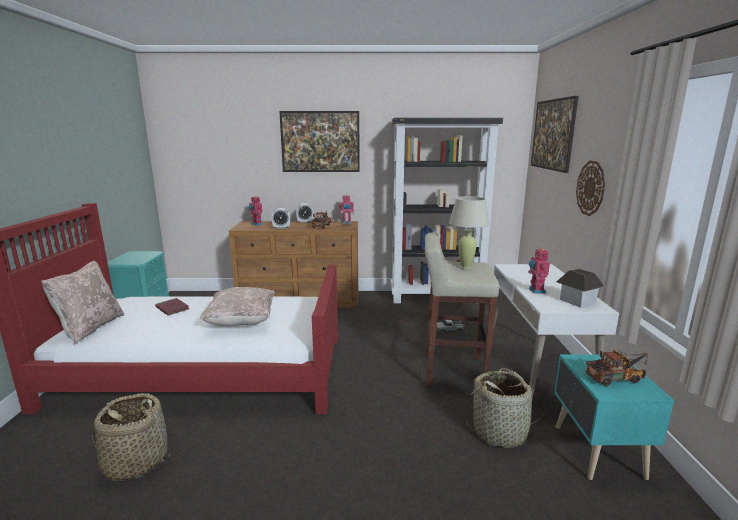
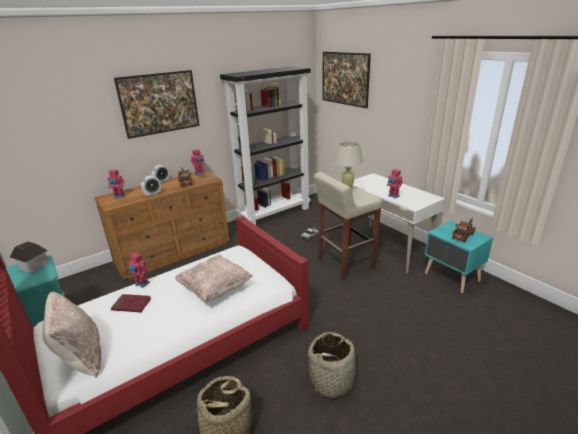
camera: 35 degrees left, 10 degrees up
basket [466,368,544,448] -> basket moved to [308,332,358,399]
toy house [556,269,605,308] -> toy house moved to [10,241,49,273]
wall clock [576,160,605,216] -> none
none -> toy robot [128,253,150,288]

